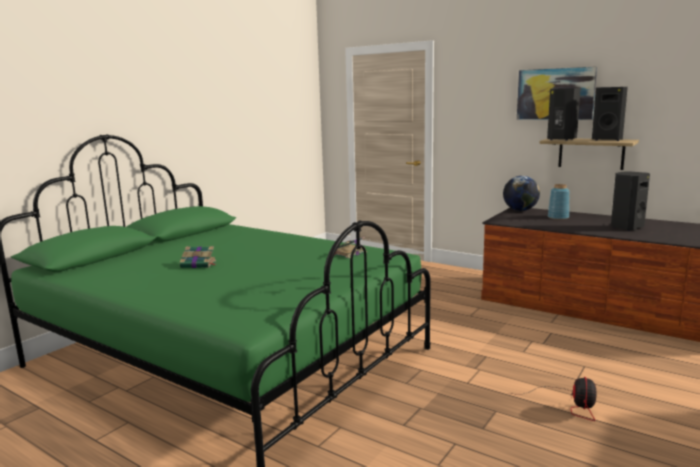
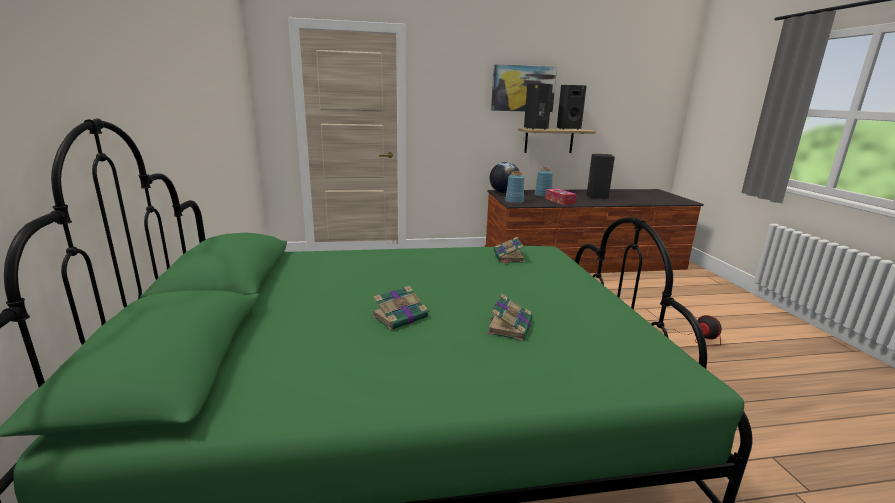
camera: 45 degrees left, 5 degrees up
none -> book [487,294,532,341]
none -> blue vase [505,171,524,204]
none -> tissue box [545,188,577,205]

